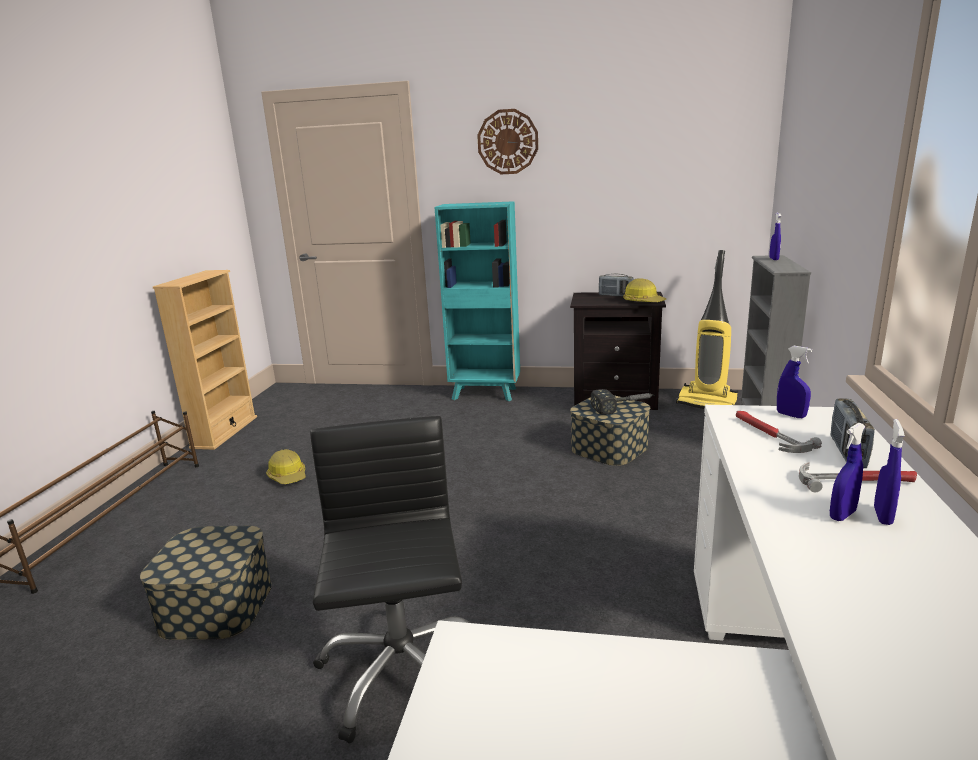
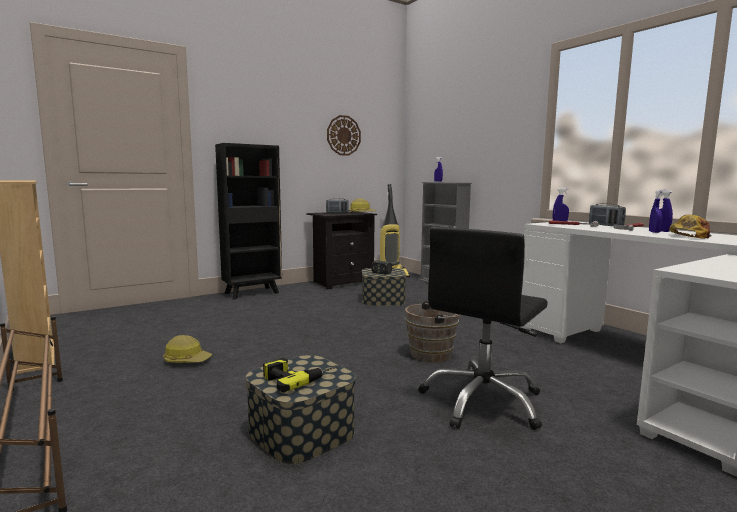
camera: 45 degrees left, 10 degrees down
black office chair [310,416,470,744] -> black office chair turned 90 degrees counterclockwise [419,227,548,430]
turquoise bookcase [434,201,520,401] -> black bookcase [215,143,282,300]
wall clock [477,109,538,174] -> wall clock moved to [327,115,361,156]
none -> power drill [263,358,340,393]
none -> brown bucket [405,301,461,362]
none -> cap [668,215,712,239]

